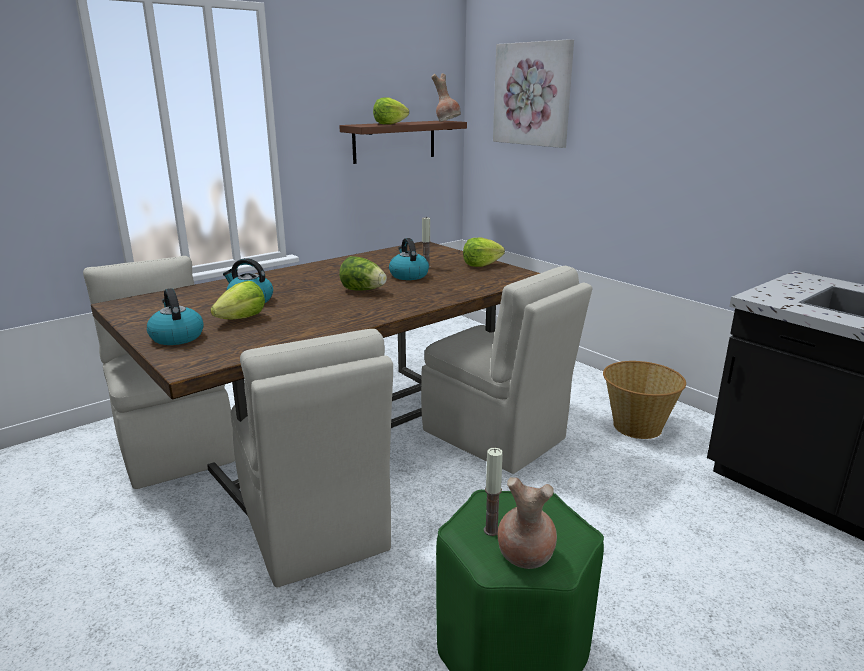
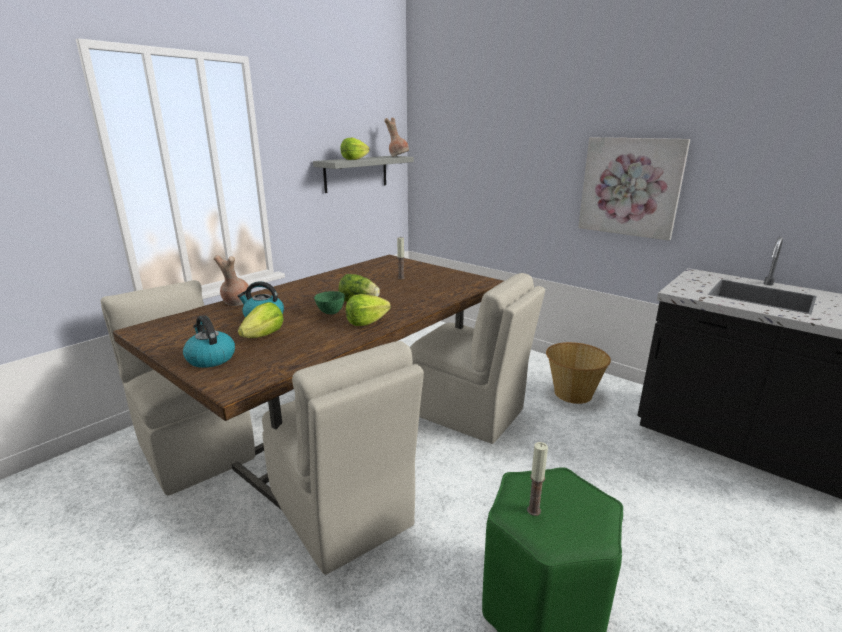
camera: 10 degrees left, 0 degrees up
brown shelf [339,121,467,164] -> grey shelf [313,156,414,193]
kettle [389,238,429,280] -> none
lettuce [463,238,505,267] -> lettuce moved to [346,294,391,326]
picture [493,39,574,148] -> picture moved to [578,137,690,241]
brown vase [497,477,557,569] -> brown vase moved to [213,255,249,306]
none -> green bowl [314,291,345,314]

